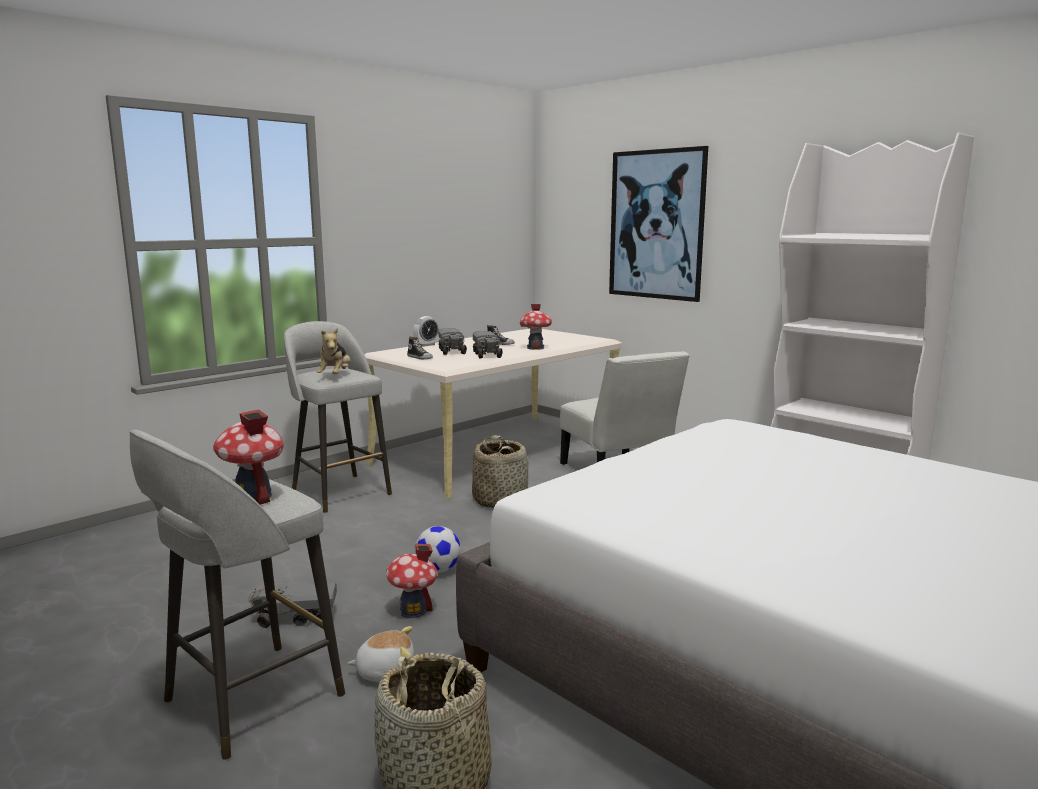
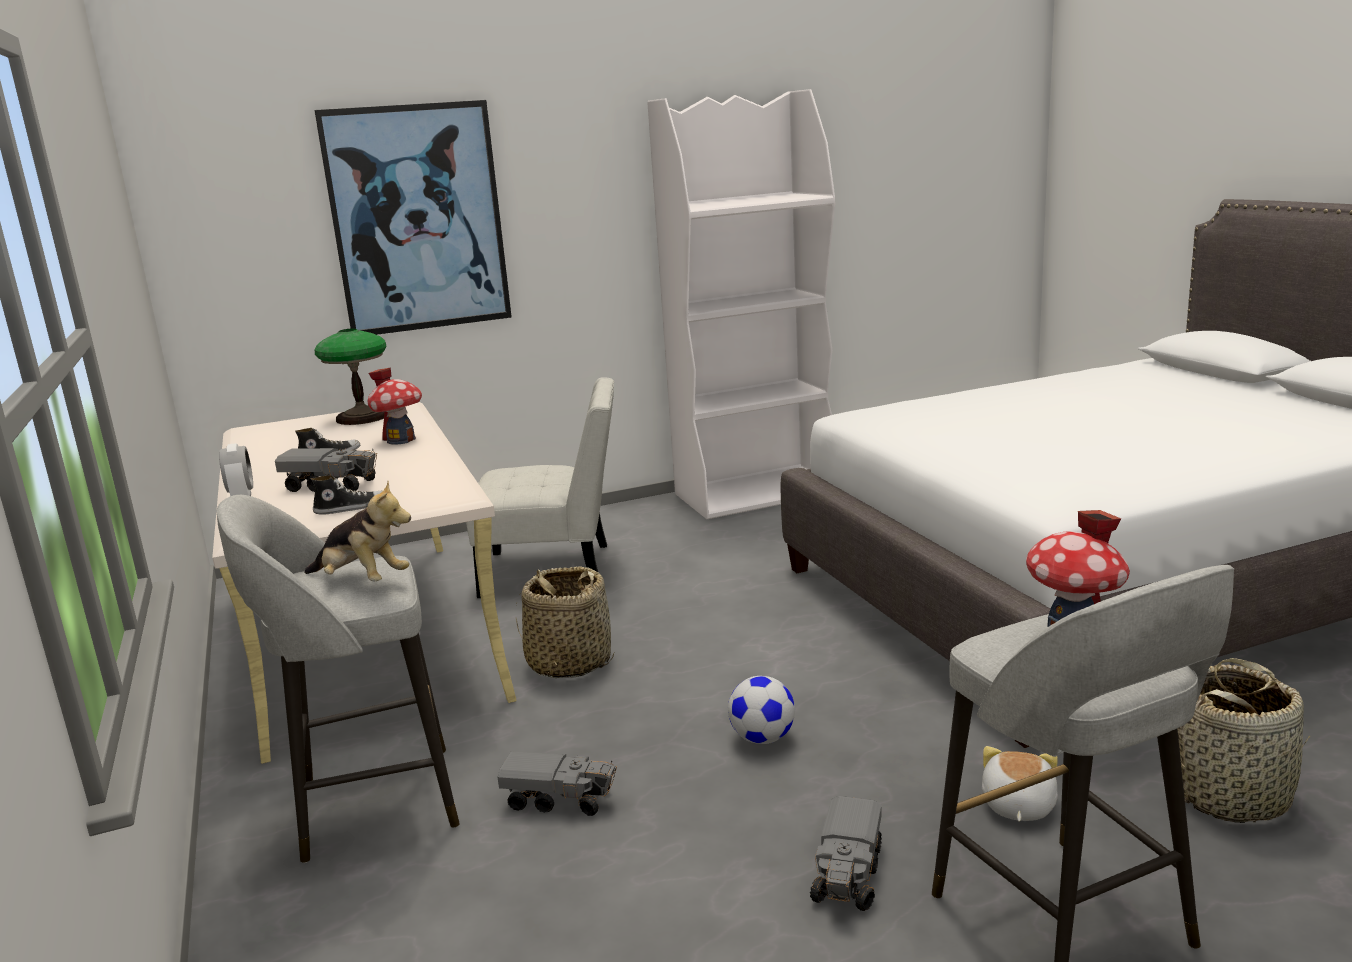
camera: 65 degrees left, 5 degrees up
toy house [386,544,437,618] -> none
toy truck [473,331,503,359] -> toy truck moved to [497,751,617,816]
none -> table lamp [315,329,386,425]

